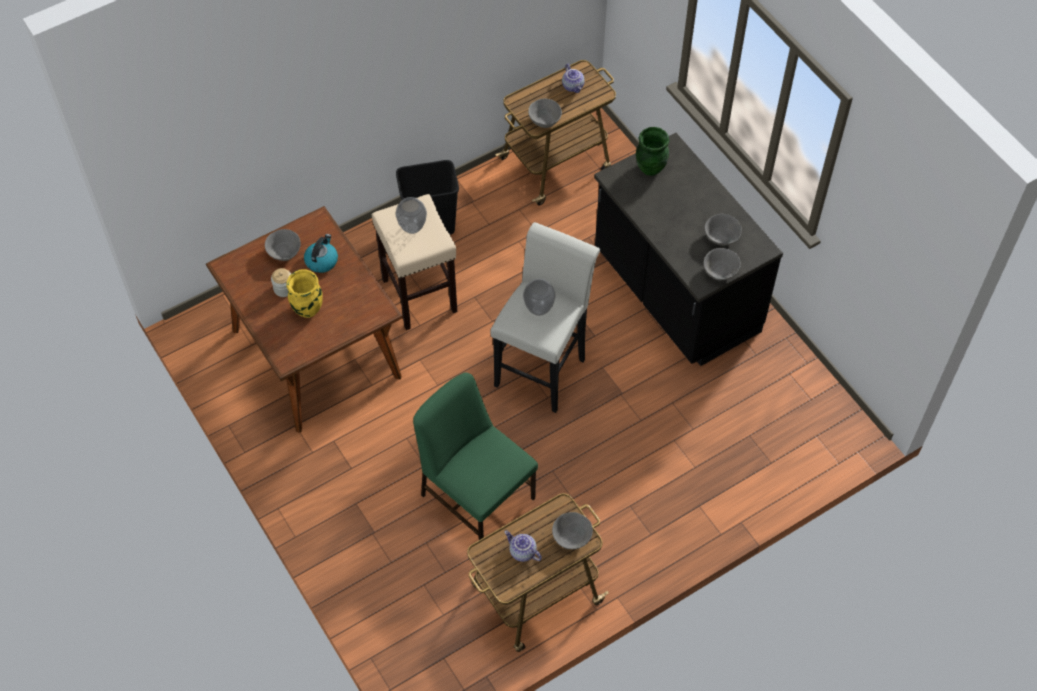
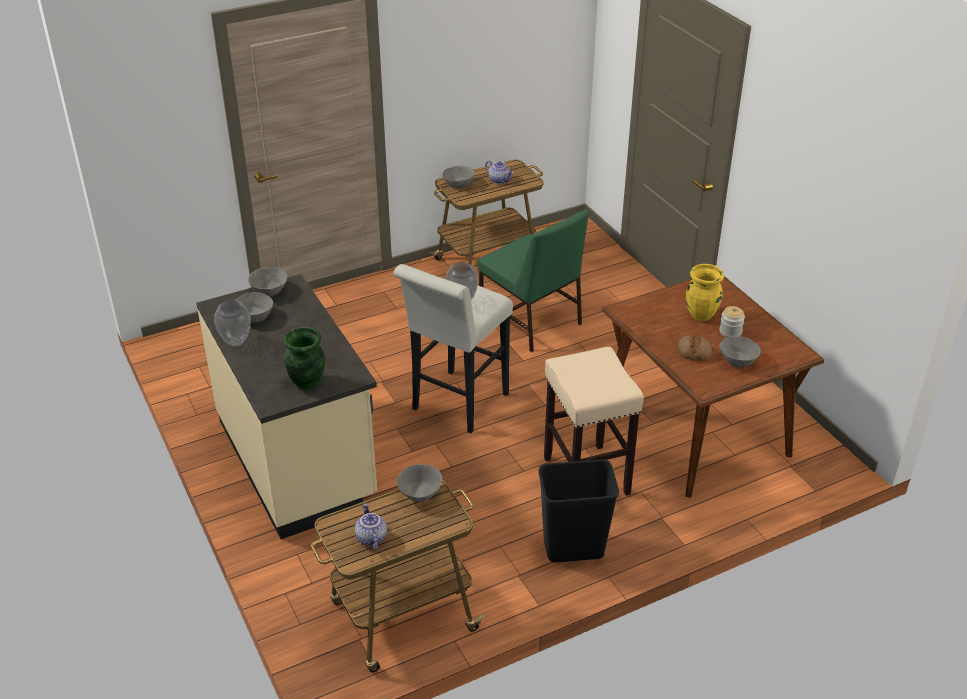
camera: 175 degrees left, 20 degrees down
kettle [304,234,338,273] -> bread [677,335,712,361]
vase [396,197,427,234] -> vase moved to [214,300,251,346]
black counter [594,133,783,366] -> beige counter [196,274,377,539]

